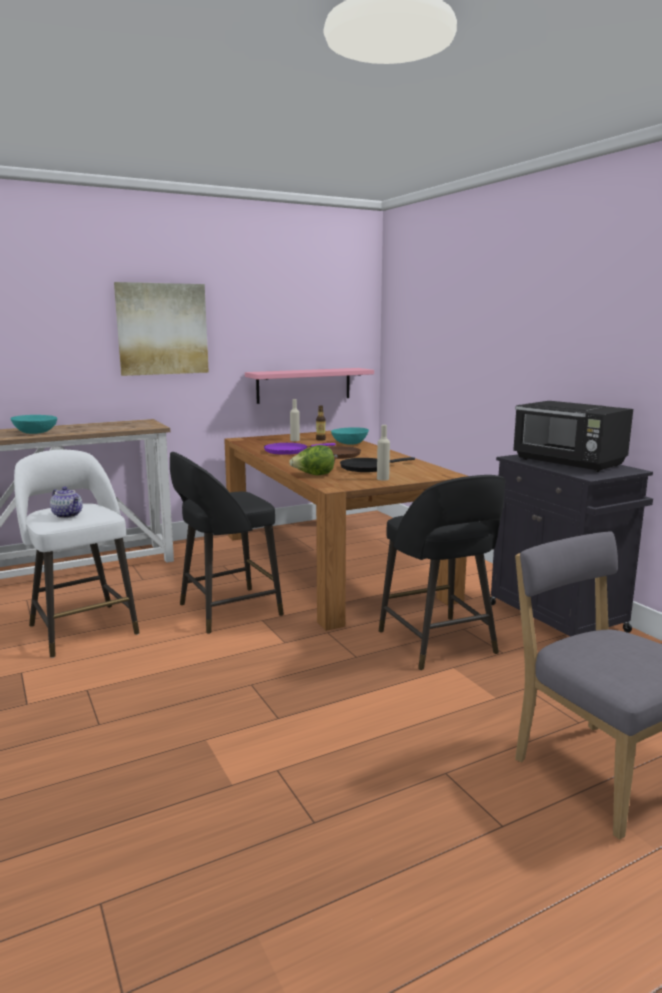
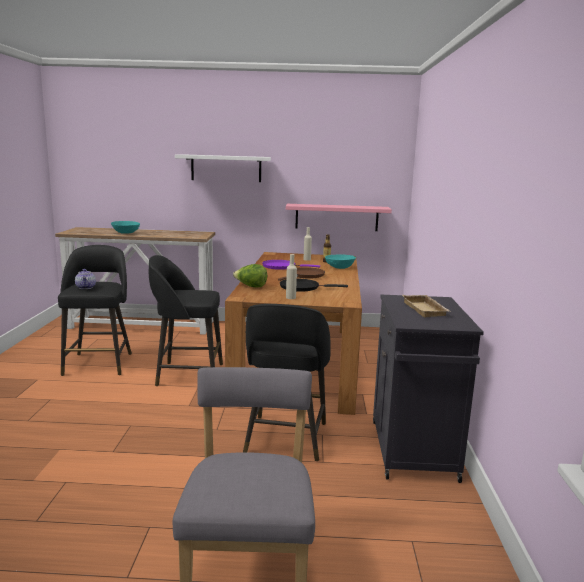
camera: 30 degrees right, 0 degrees up
white stool [14,450,139,658] -> black stool [58,245,132,376]
picture [114,282,209,376] -> white shelf [175,154,271,182]
black microwave [513,401,633,472] -> beige tray [402,295,450,317]

